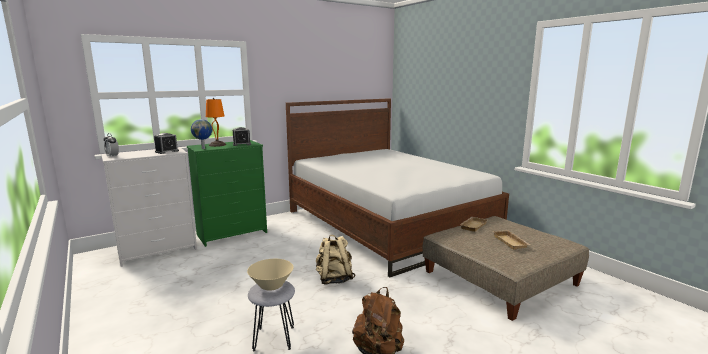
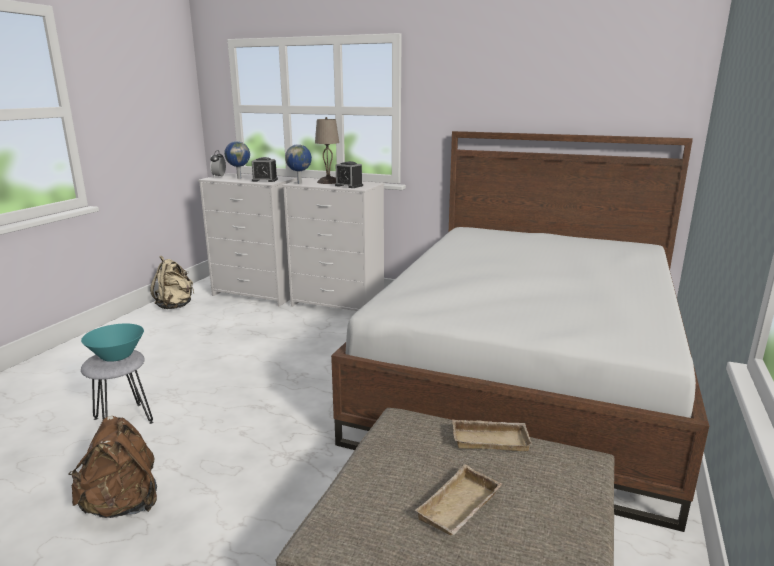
camera: 55 degrees right, 5 degrees up
green dresser [187,140,267,247] -> white dresser [282,178,385,311]
orange table lamp [206,98,226,147] -> beige table lamp [315,117,339,184]
beige bowl [247,259,294,291] -> turquoise bowl [81,323,144,362]
beige backpack [316,235,355,284] -> beige backpack moved to [150,256,194,309]
none -> globe [224,141,250,179]

